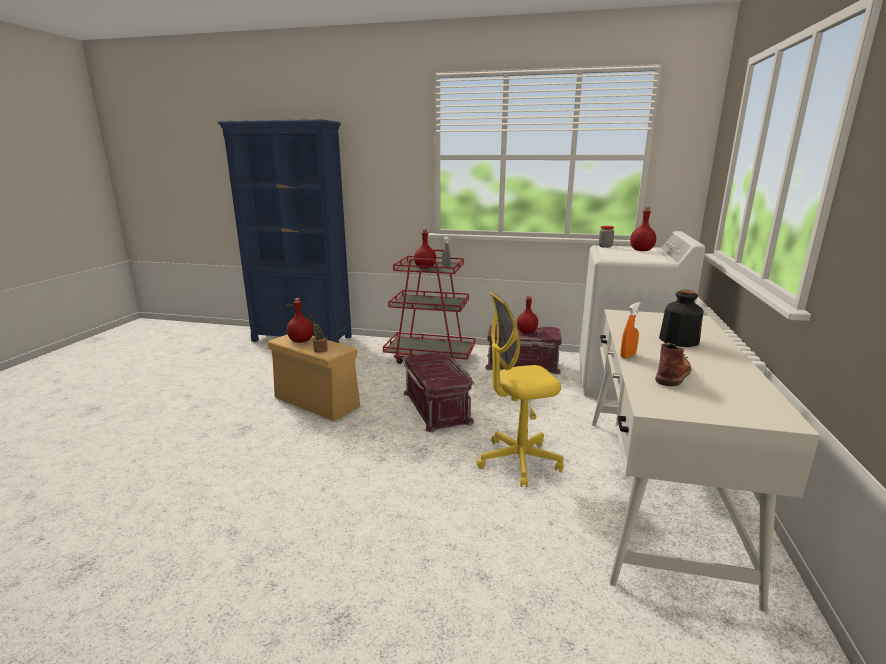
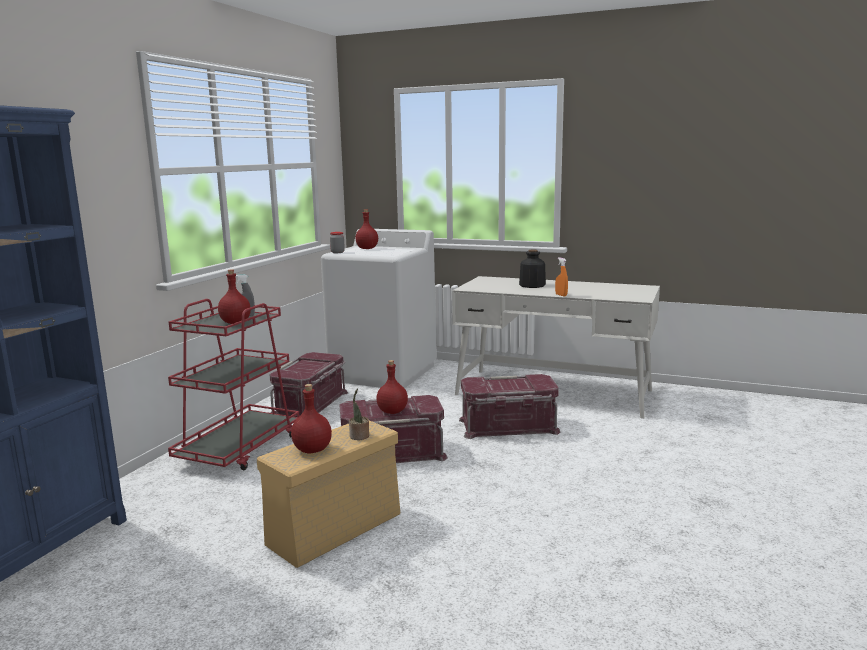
camera: 80 degrees left, 5 degrees down
yellow office chair [476,292,564,487] -> red storage box [459,374,561,439]
red bottle [517,296,538,333] -> red bottle moved to [376,360,408,414]
brown boot [655,343,691,386] -> none

